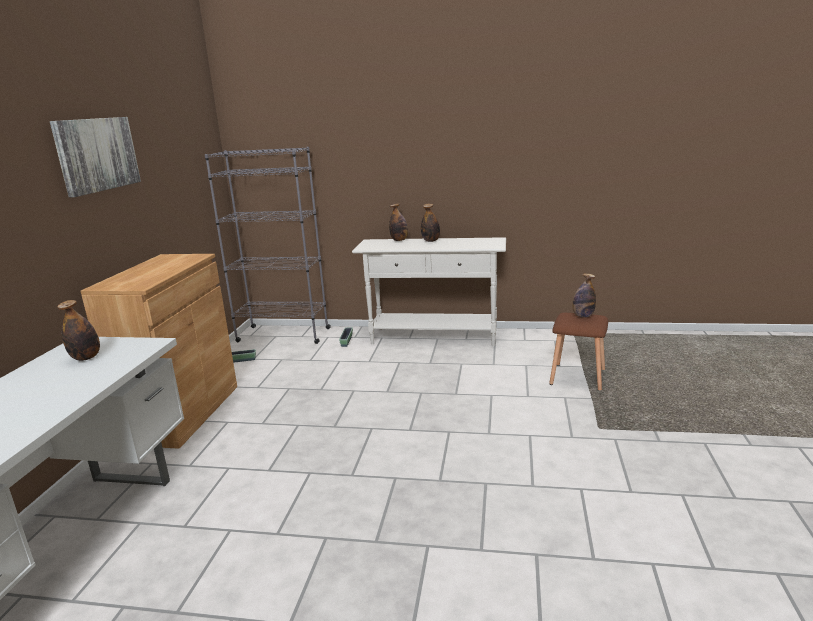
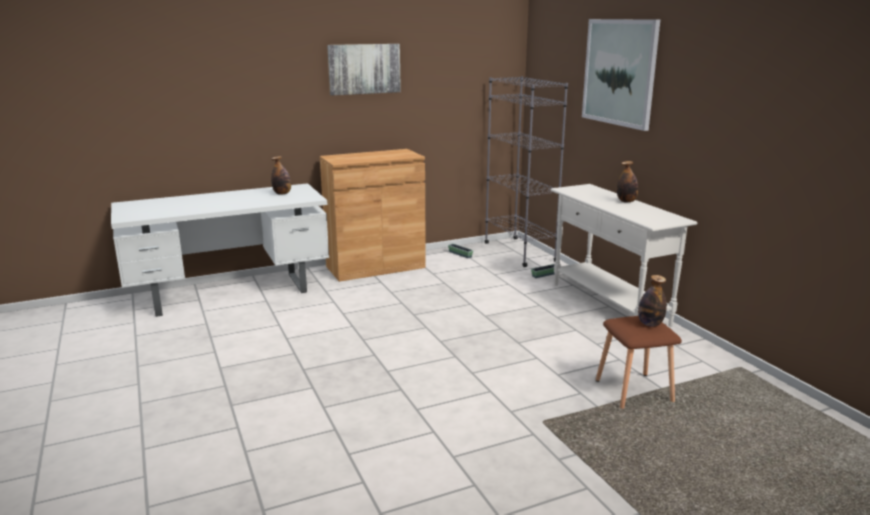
camera: 55 degrees right, 0 degrees up
bottle [389,203,408,241] -> none
none -> picture [582,19,660,131]

